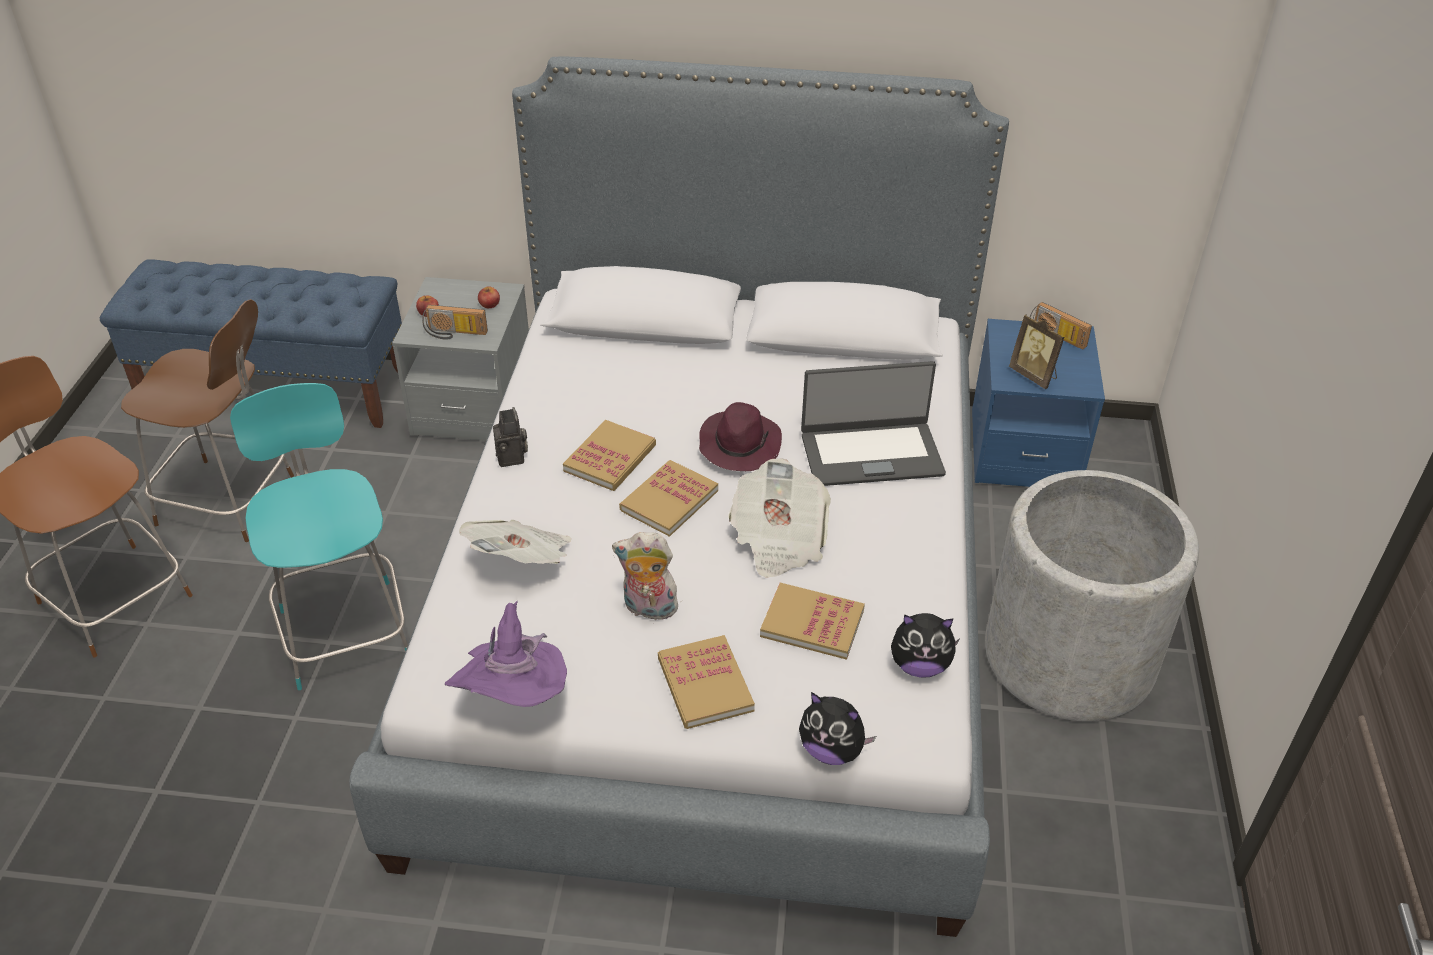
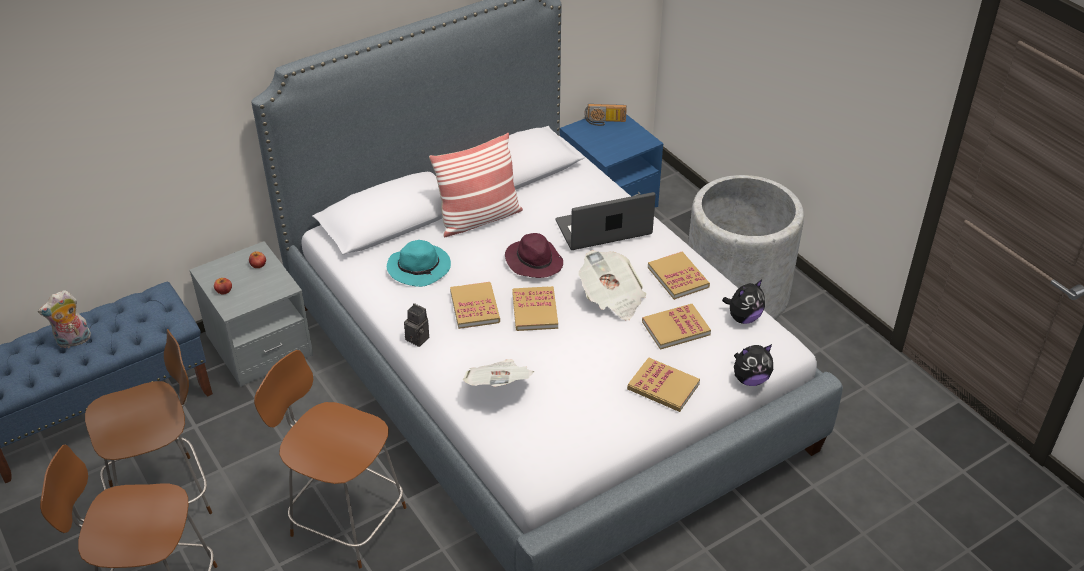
camera: 40 degrees left, 0 degrees up
turquoise chair [230,383,408,690] -> brown chair [254,350,407,568]
radio [422,305,488,340] -> none
purple hat [445,601,567,707] -> none
plush toy [612,532,678,620] -> plush toy moved to [38,290,91,348]
laptop [801,361,946,486] -> laptop turned 150 degrees counterclockwise [555,192,656,250]
picture frame [1009,314,1064,389] -> none
none -> turquoise hat [387,240,451,287]
none -> pillow [429,133,523,237]
none -> book [648,252,710,300]

